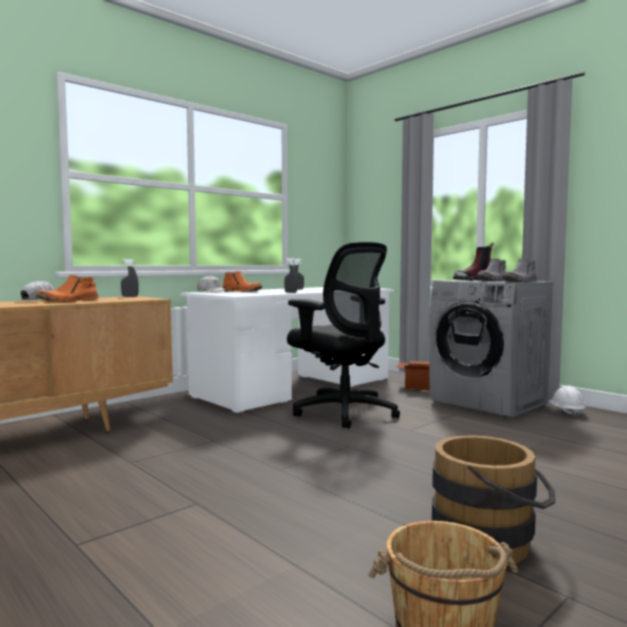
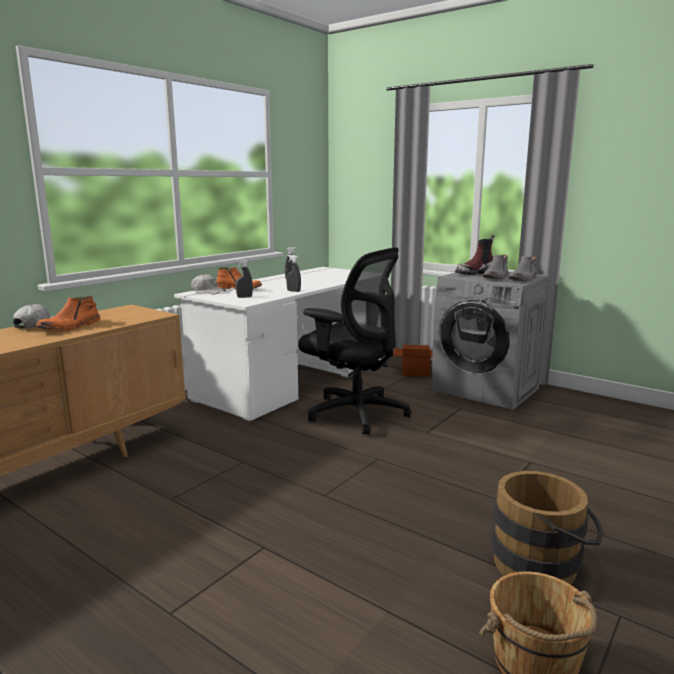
camera: 10 degrees left, 10 degrees up
grey spray bottle [121,259,139,297] -> grey spray bottle moved to [236,259,253,298]
white hard hat [550,385,586,417] -> none

